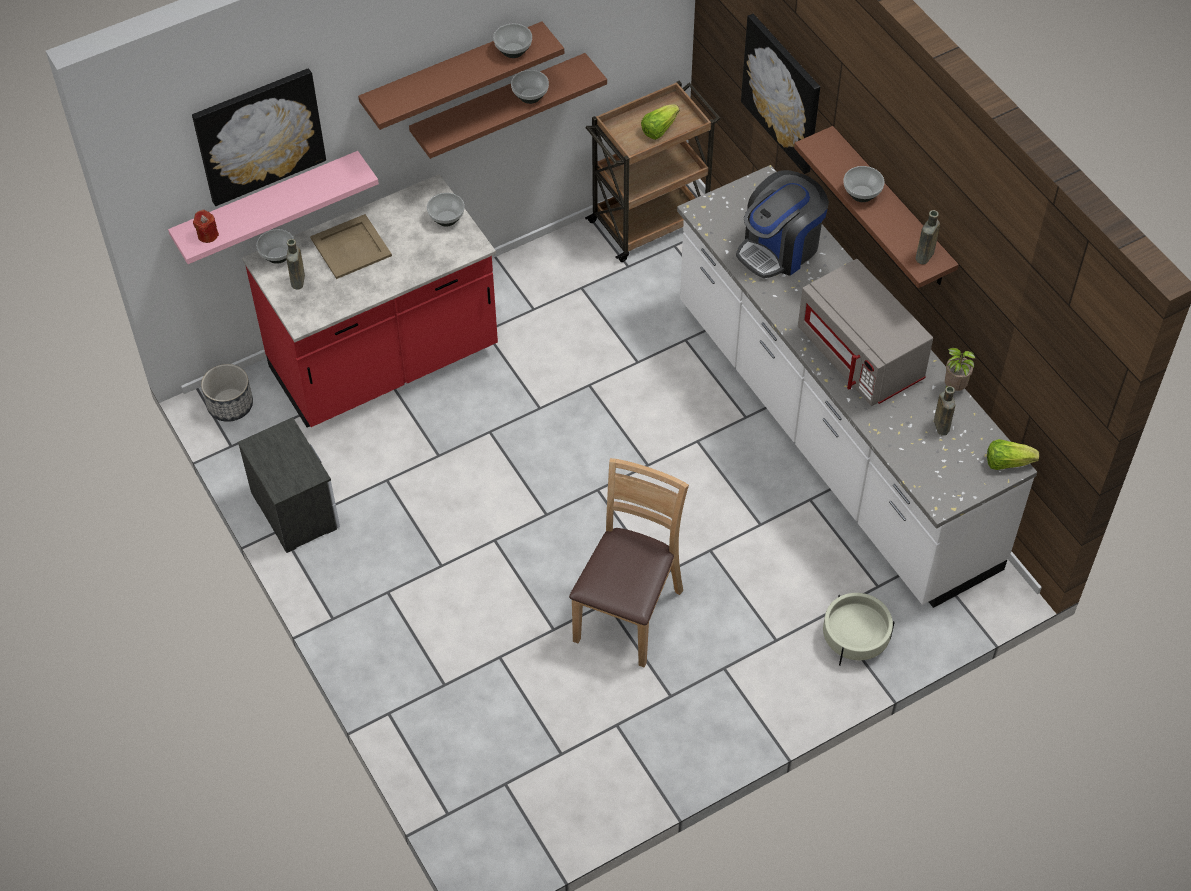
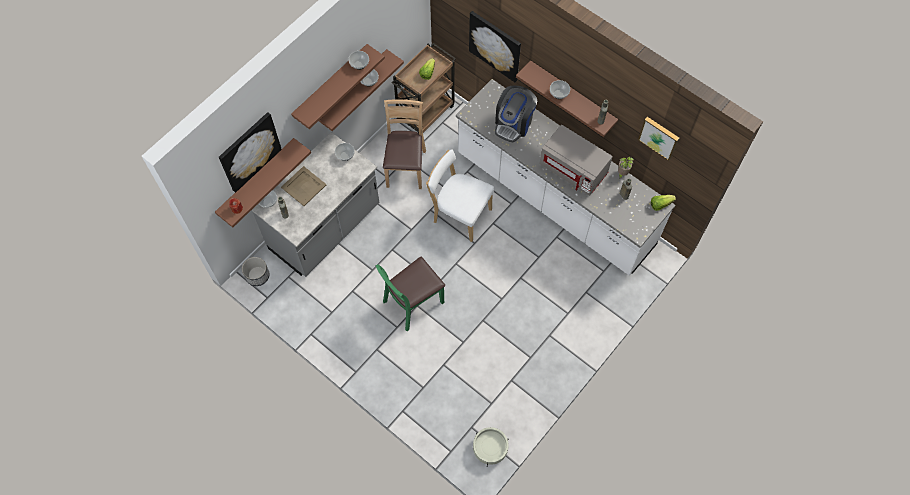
camera: 20 degrees left, 10 degrees up
pink shelf [168,151,379,264] -> brown shelf [215,138,311,228]
nightstand [238,417,340,553] -> none
red counter [242,174,498,427] -> grey counter [251,132,379,277]
brown chair [569,458,689,667] -> brown chair moved to [383,100,426,189]
beige planter [823,593,895,666] -> beige planter moved to [473,427,509,466]
none -> green chair [376,257,445,331]
none -> white chair [426,149,494,242]
none -> picture [638,117,679,161]

